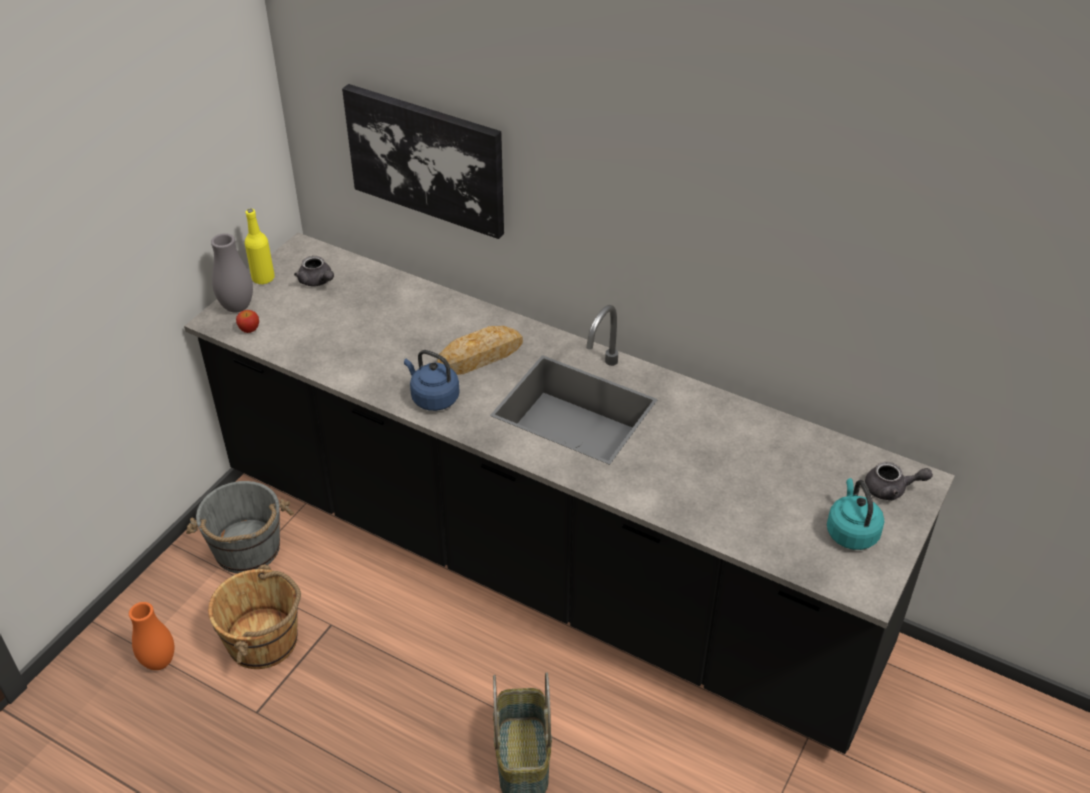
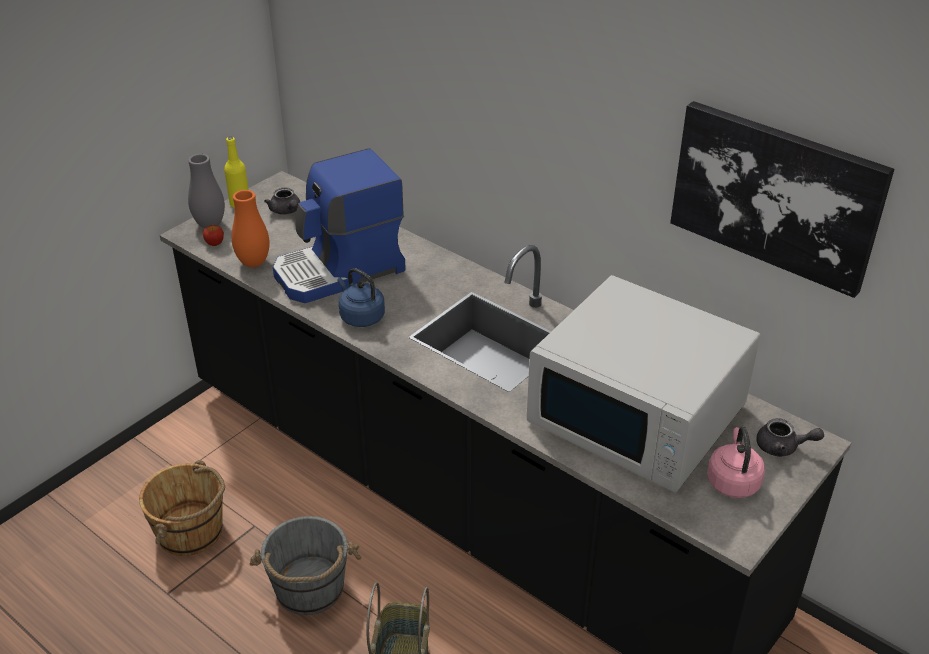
camera: 10 degrees right, 5 degrees down
orange vase [129,602,174,670] -> orange vase moved to [232,190,270,267]
grey bucket [186,481,294,573] -> grey bucket moved to [250,516,361,615]
picture [342,84,504,239] -> picture moved to [670,101,894,298]
bread [437,326,523,375] -> none
turquoise kettle [827,478,884,550] -> pink kettle [707,427,765,498]
none -> coffee machine [273,148,406,303]
none -> white microwave [527,275,761,492]

